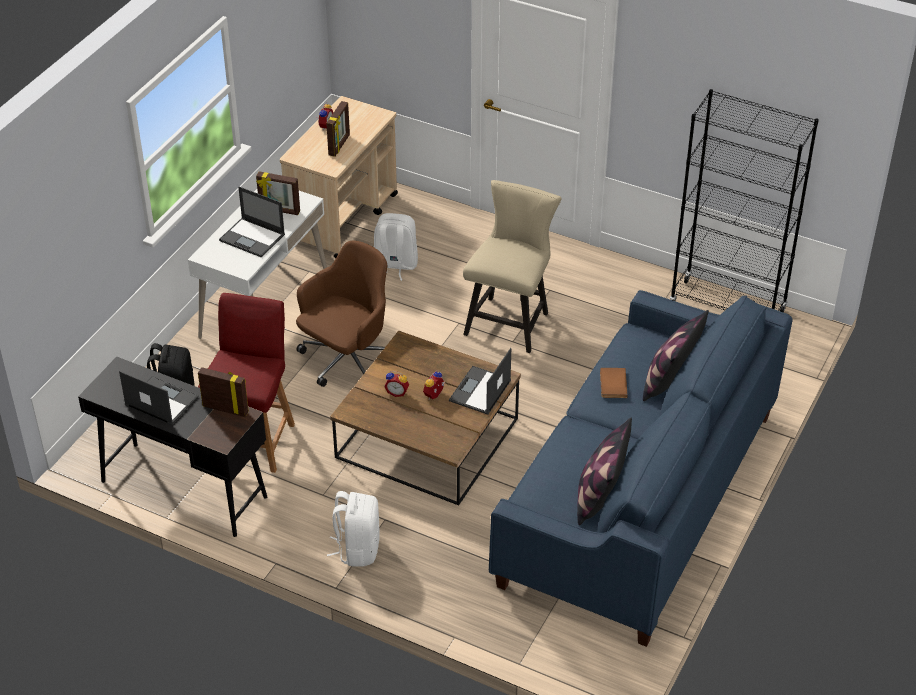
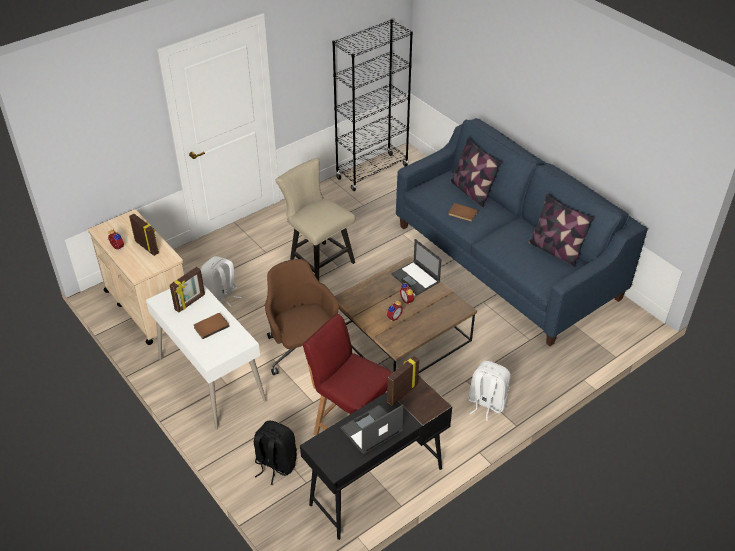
camera: 65 degrees left, 0 degrees up
laptop [219,187,285,257] -> brown book [194,313,230,339]

